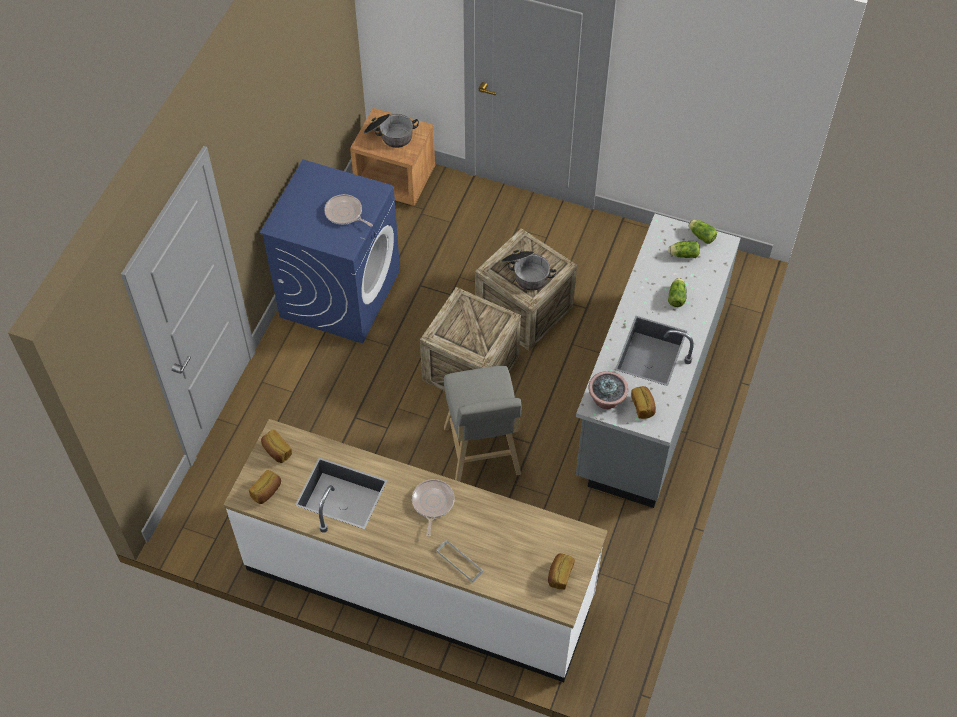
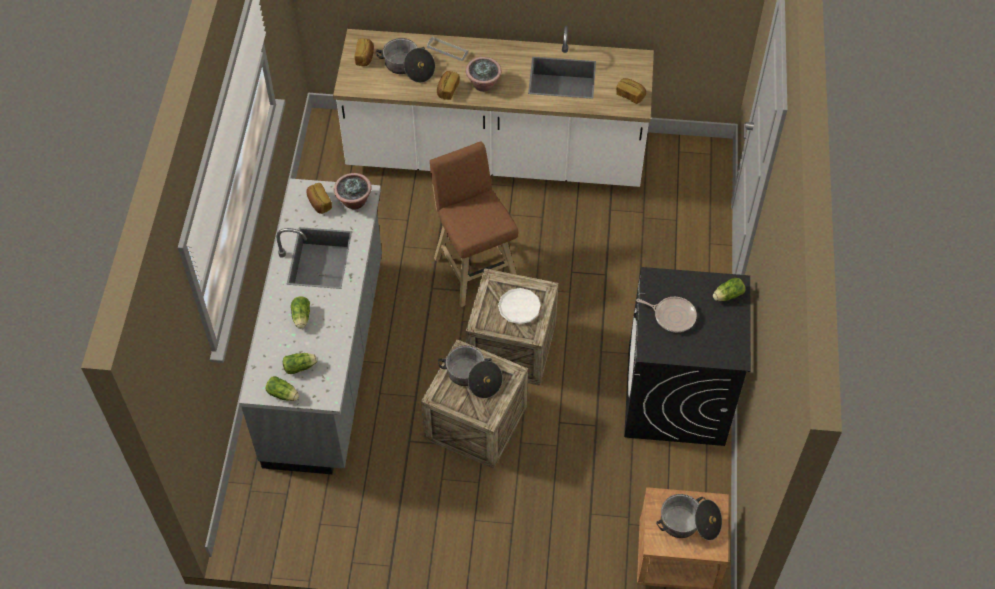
camera: 165 degrees right, 0 degrees up
bread [249,470,281,504] -> bread moved to [437,71,460,100]
blue washing machine [260,160,400,343] -> black washing machine [624,267,751,446]
frying pan [412,479,455,537] -> potted plant [466,57,502,92]
grey stool [444,366,521,482] -> brown stool [430,141,518,307]
none -> cooking pot [376,38,435,83]
none -> white plate [498,288,541,324]
none -> lettuce [713,278,745,301]

